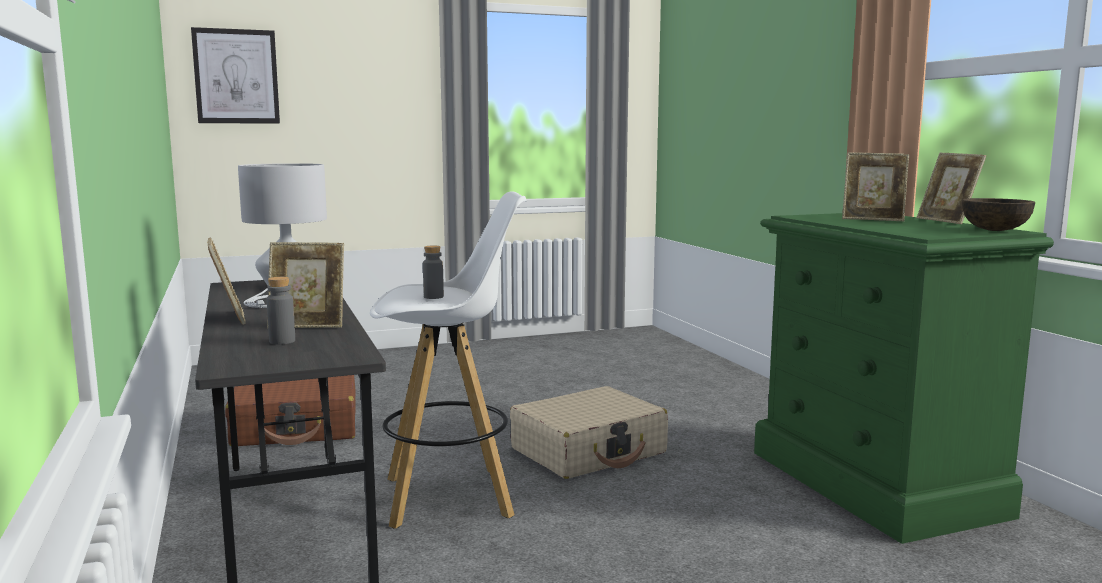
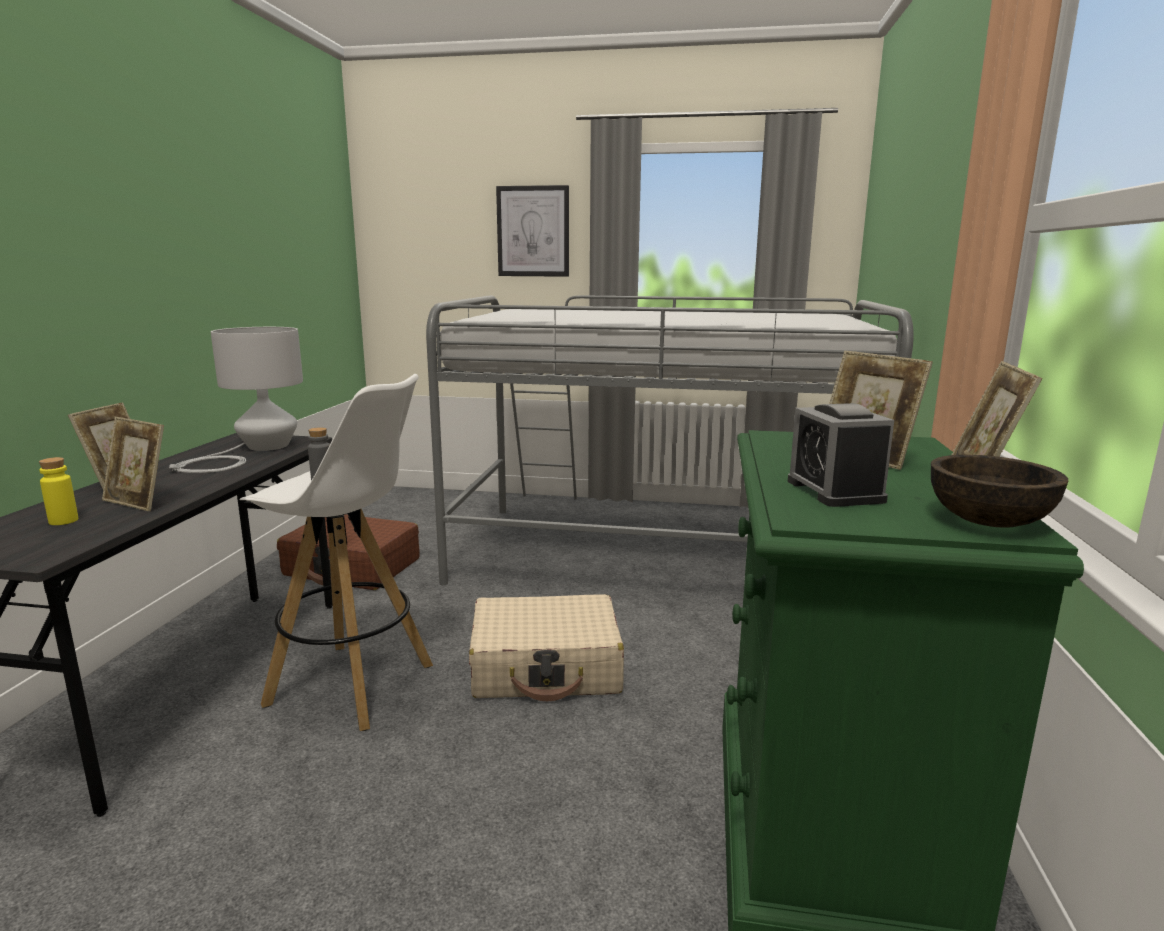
camera: 30 degrees right, 5 degrees up
picture [191,27,280,124] -> picture moved to [496,185,569,277]
grey bottle [267,277,295,345] -> yellow bottle [39,457,78,525]
none -> grey bed [426,295,914,585]
none -> alarm clock [788,403,894,507]

